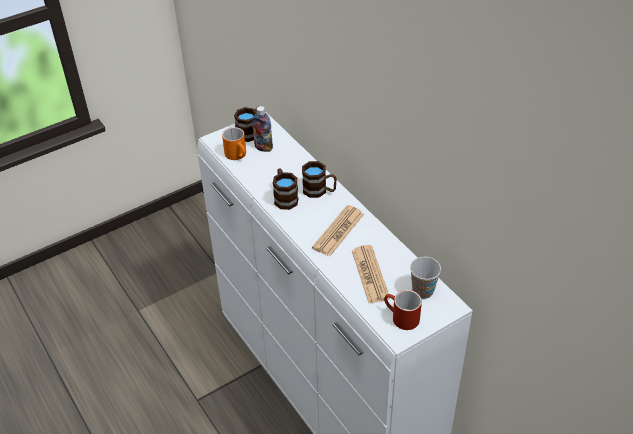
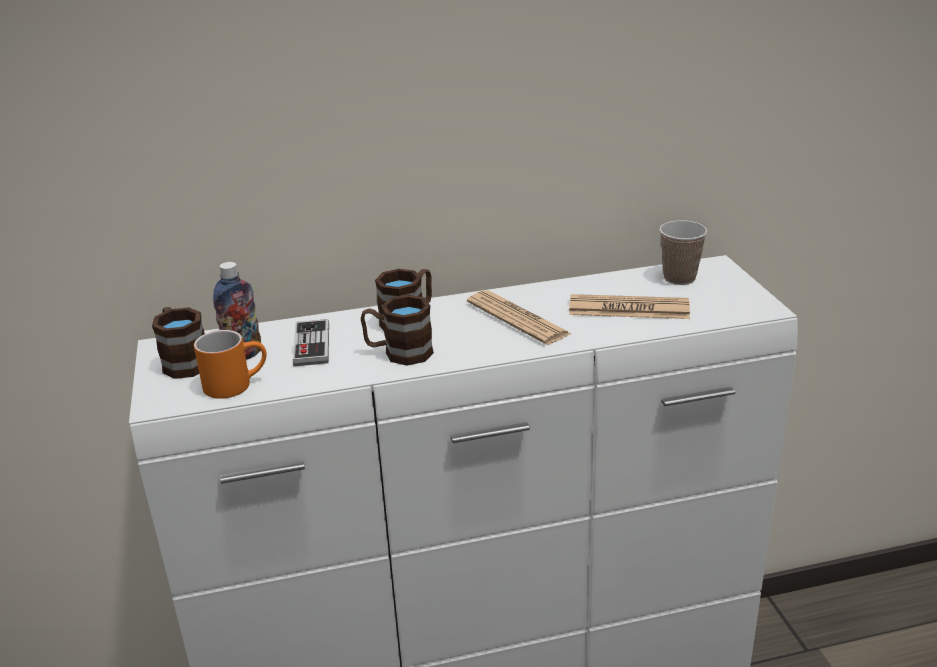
camera: 70 degrees left, 15 degrees down
red mug [384,290,422,330] -> none
none -> game controller [293,319,329,366]

